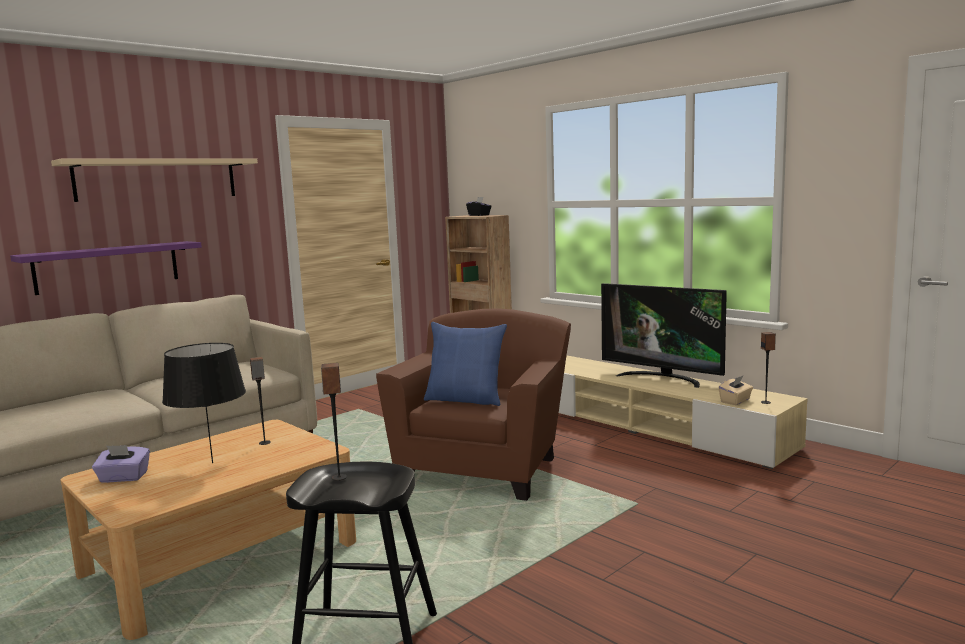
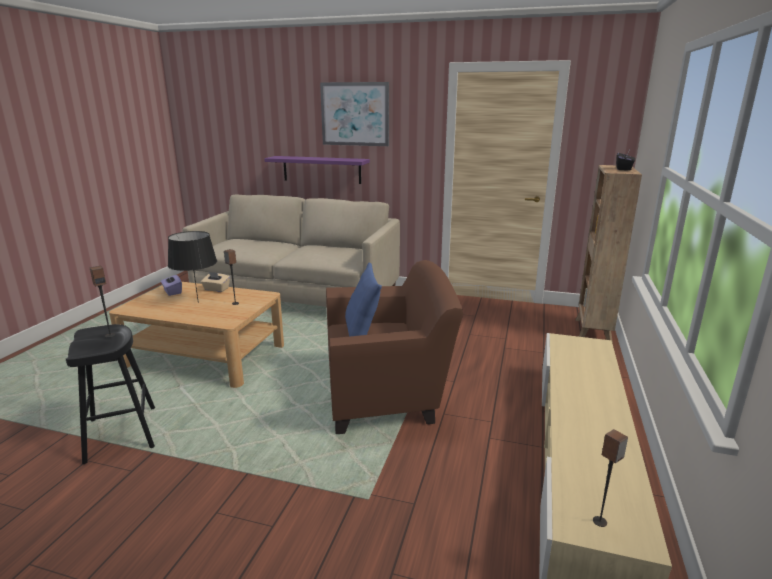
camera: 60 degrees right, 10 degrees up
beige shelf [51,158,258,202] -> picture [320,82,389,146]
television [601,283,727,388] -> none
beige tissue box [718,375,753,405] -> beige tissue box moved to [201,272,230,292]

